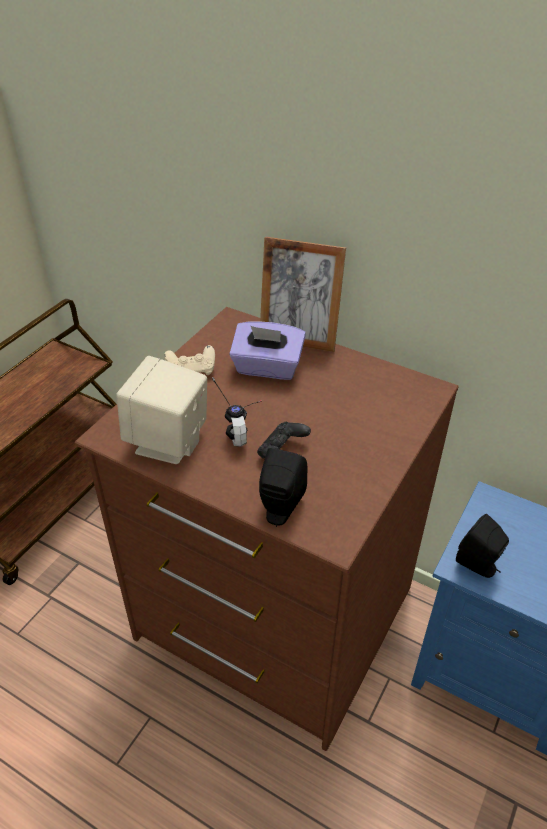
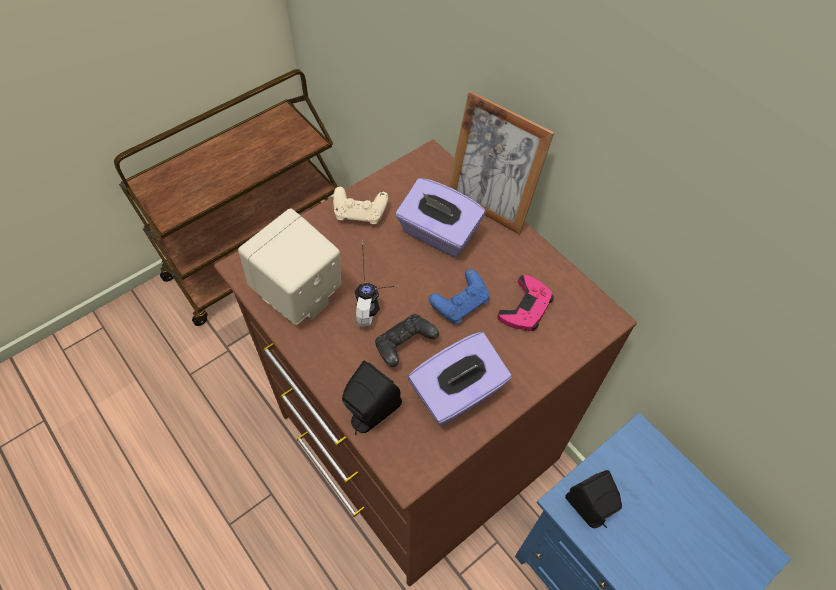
camera: 20 degrees right, 15 degrees up
none -> purple tissue box [408,332,511,426]
none -> blue game controller [429,269,489,324]
none -> pink game controller [497,275,554,331]

